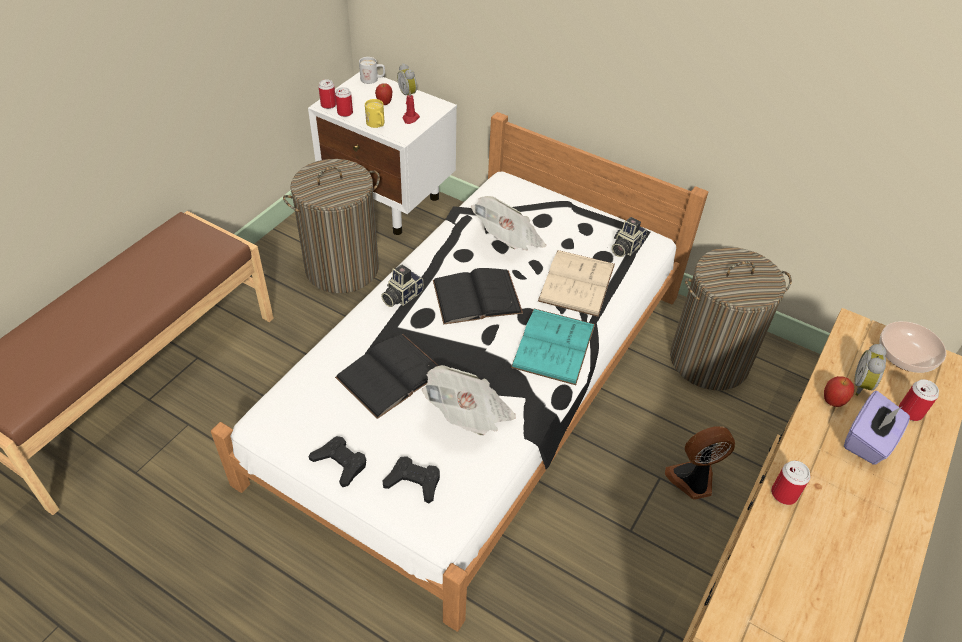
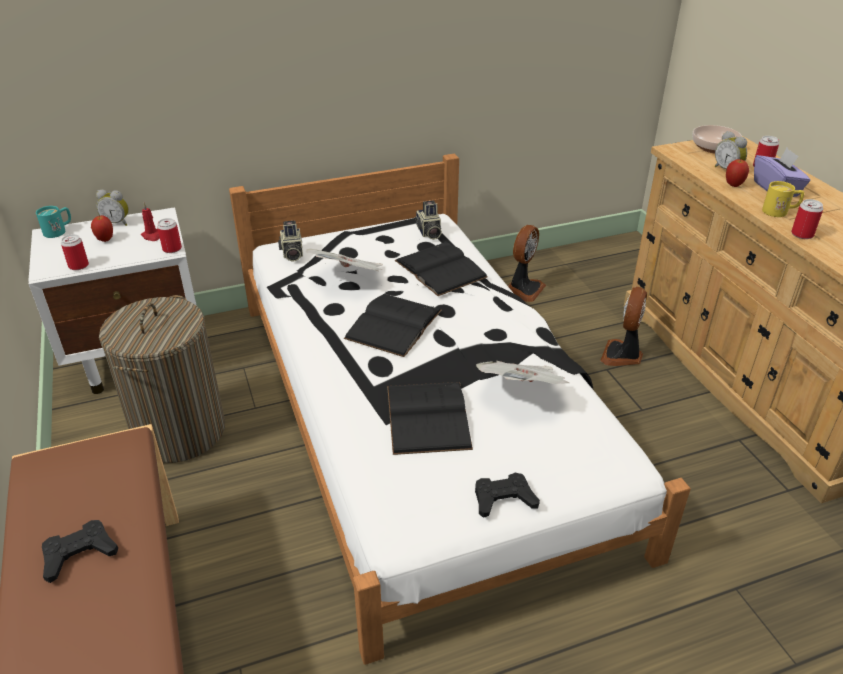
camera: 50 degrees left, 10 degrees down
can [318,79,336,109] -> can moved to [157,218,182,253]
white mug [359,57,385,84] -> turquoise mug [36,206,71,238]
yellow mug [365,99,384,128] -> yellow mug moved to [762,181,804,217]
camera [381,265,423,307] -> camera moved to [278,221,303,262]
black game controller [383,456,440,504] -> black game controller moved to [42,520,119,583]
turquoise book [511,309,595,385] -> none
beige book [538,250,615,317] -> black book [395,241,488,296]
laundry basket [670,247,792,390] -> fan [508,225,546,302]

